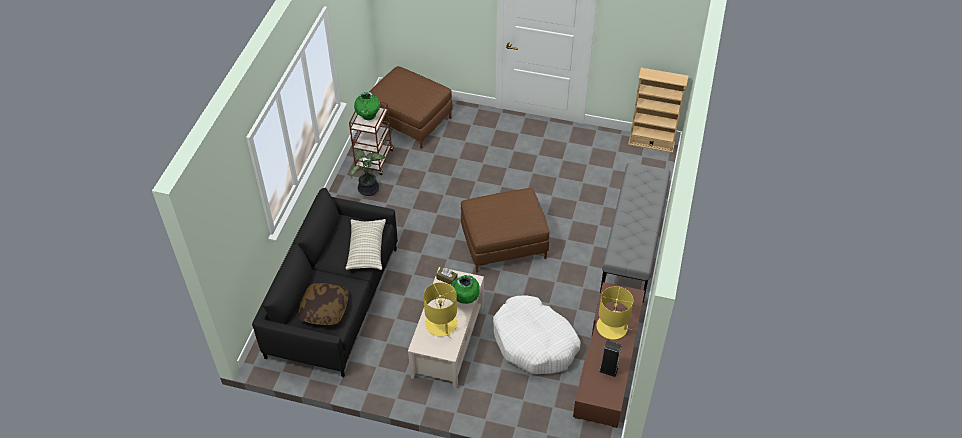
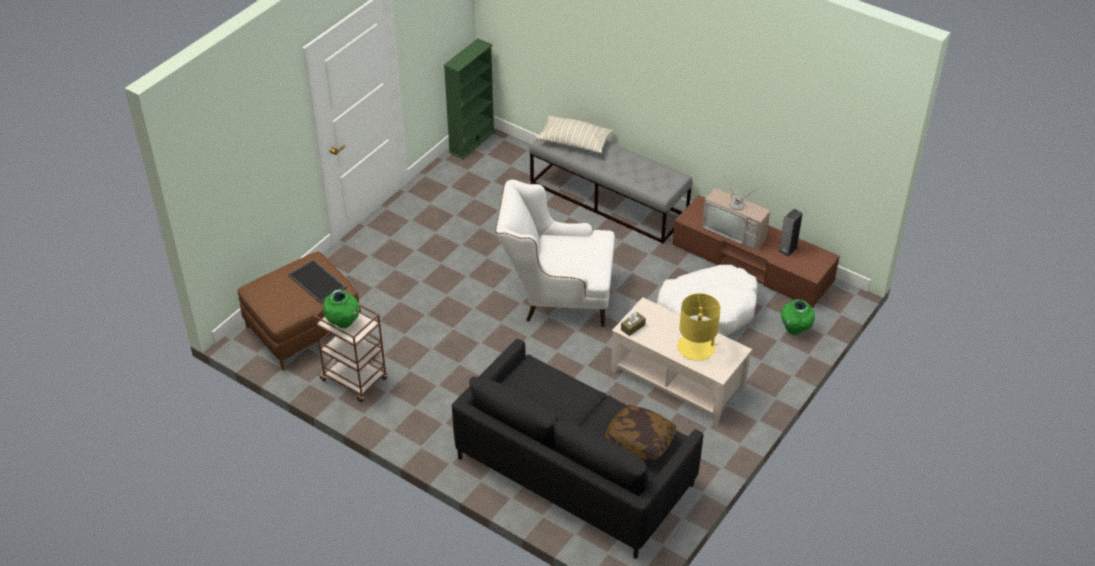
camera: 70 degrees left, 5 degrees down
pillow [345,219,386,270] -> pillow moved to [536,116,614,153]
potted plant [350,149,387,196] -> none
green vase [451,275,480,304] -> green vase moved to [781,299,815,335]
brown ottoman [461,188,550,273] -> white armchair [495,179,615,327]
yellow table lamp [596,286,633,340] -> television [702,174,770,251]
beige bookcase [628,68,688,153] -> green bookcase [443,38,495,159]
none -> tray [288,259,347,304]

